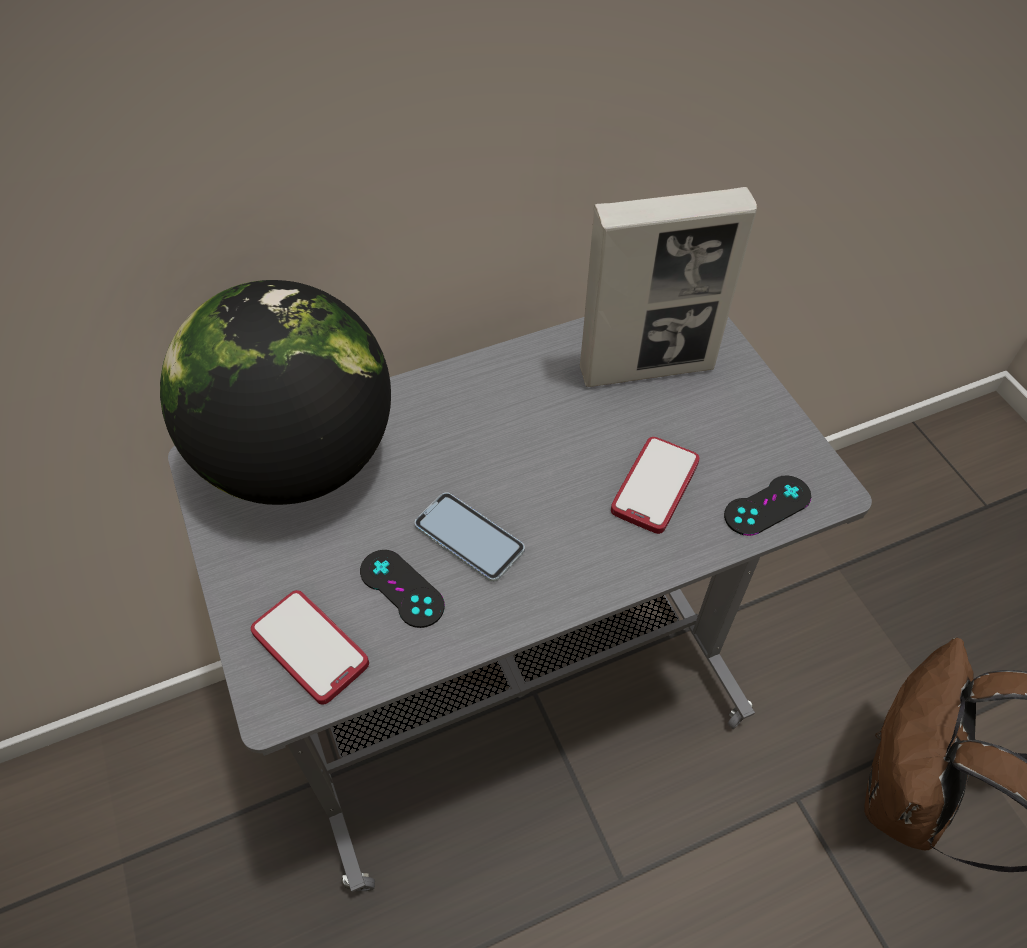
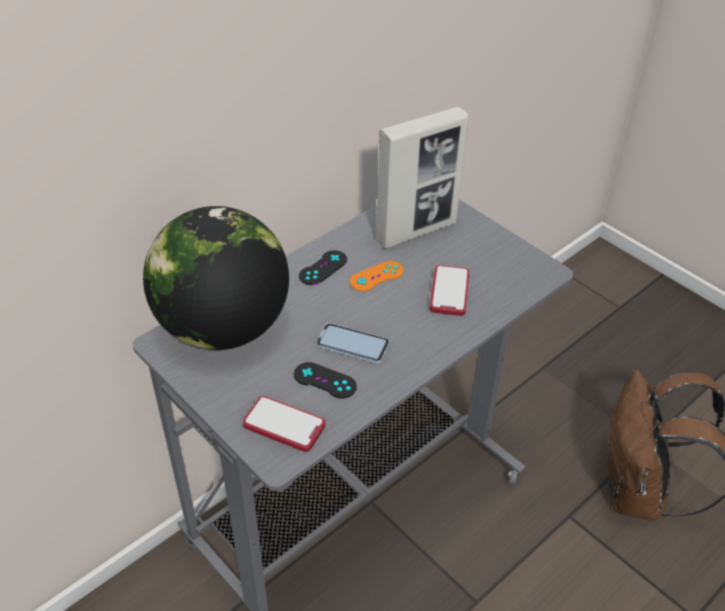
camera: 20 degrees left, 10 degrees down
black game controller [724,475,811,536] -> black game controller moved to [299,250,347,285]
none -> orange game controller [350,261,404,291]

